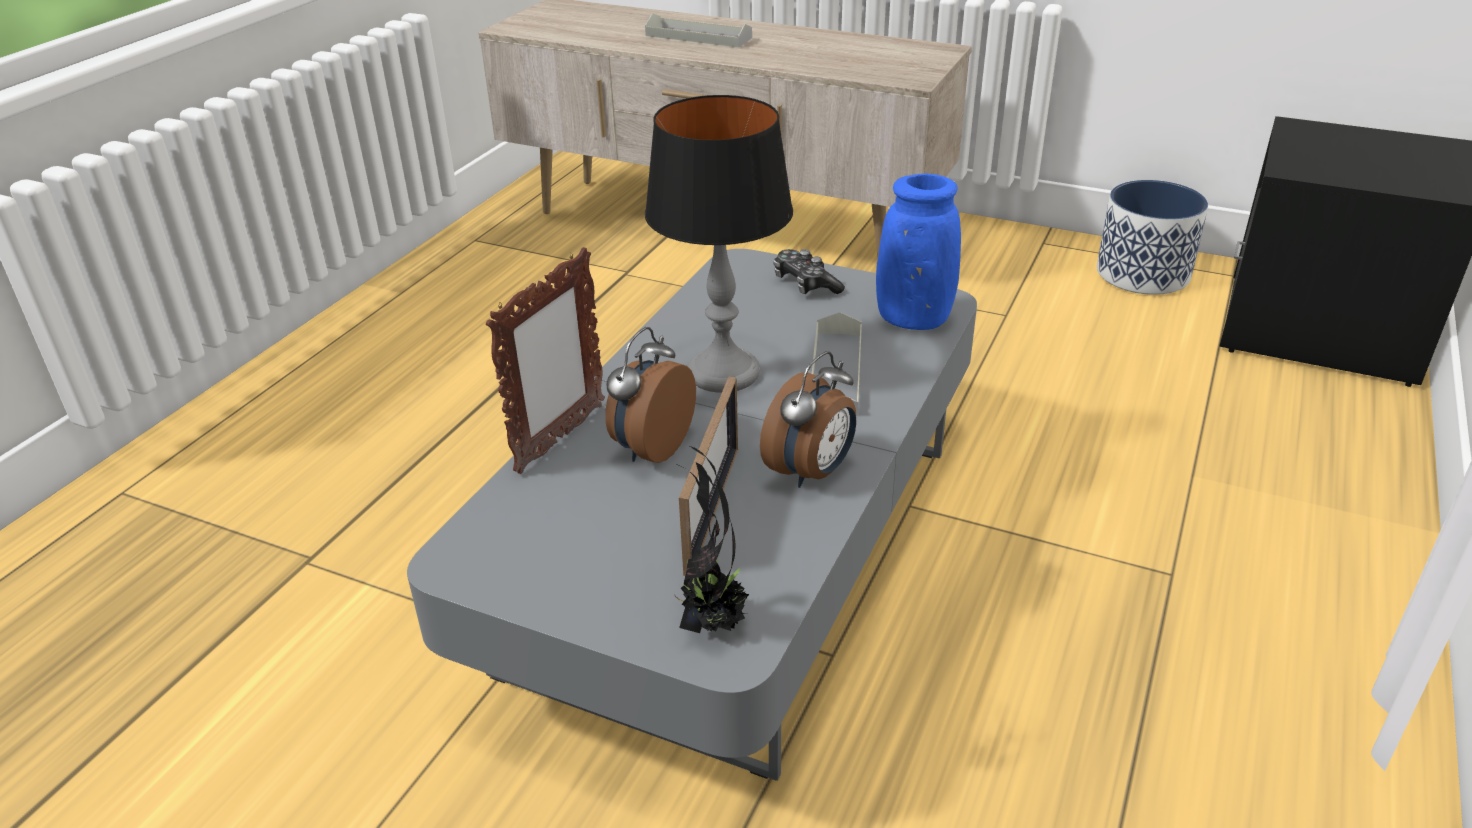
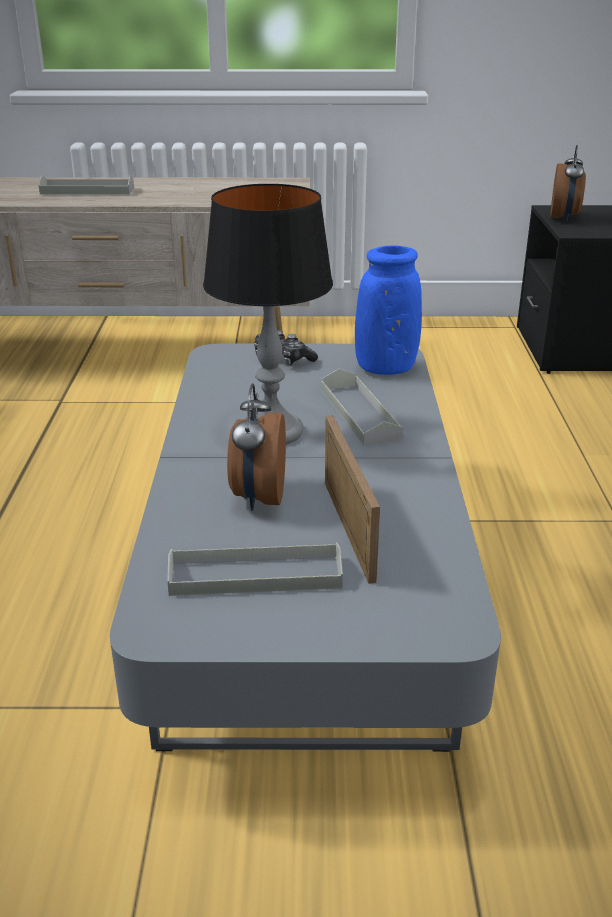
camera: 25 degrees left, 5 degrees down
picture frame [486,247,605,474] -> none
potted plant [675,446,749,633] -> none
alarm clock [760,351,856,488] -> alarm clock moved to [550,145,586,222]
planter [1097,180,1208,295] -> none
none -> grey tray [167,543,343,596]

